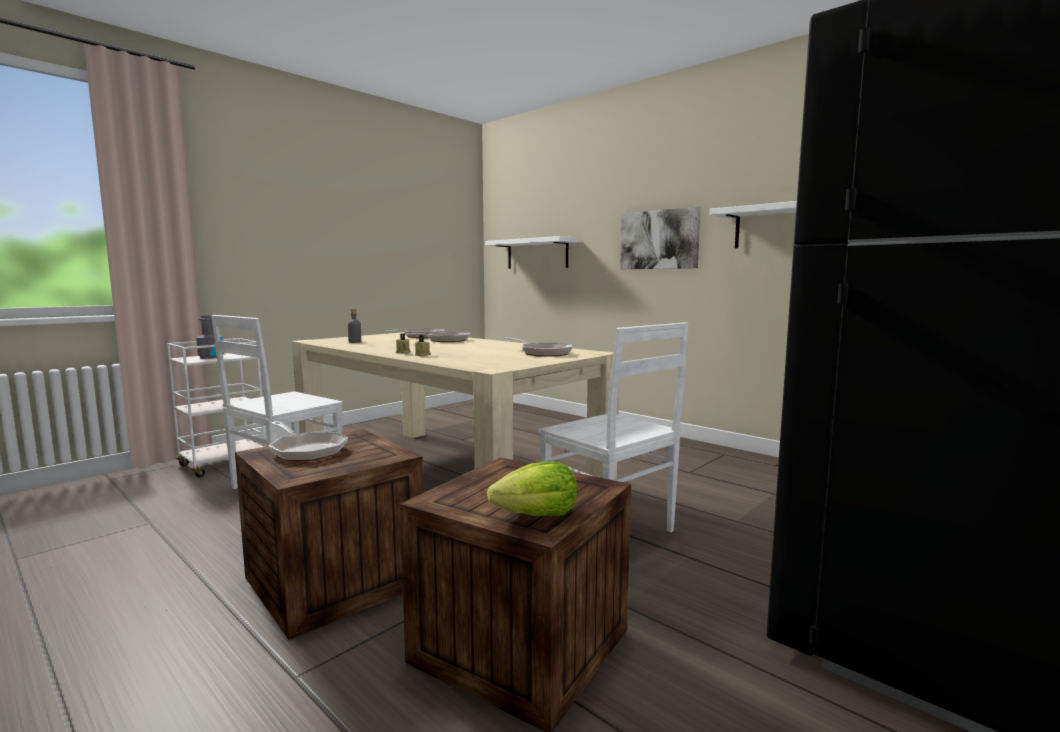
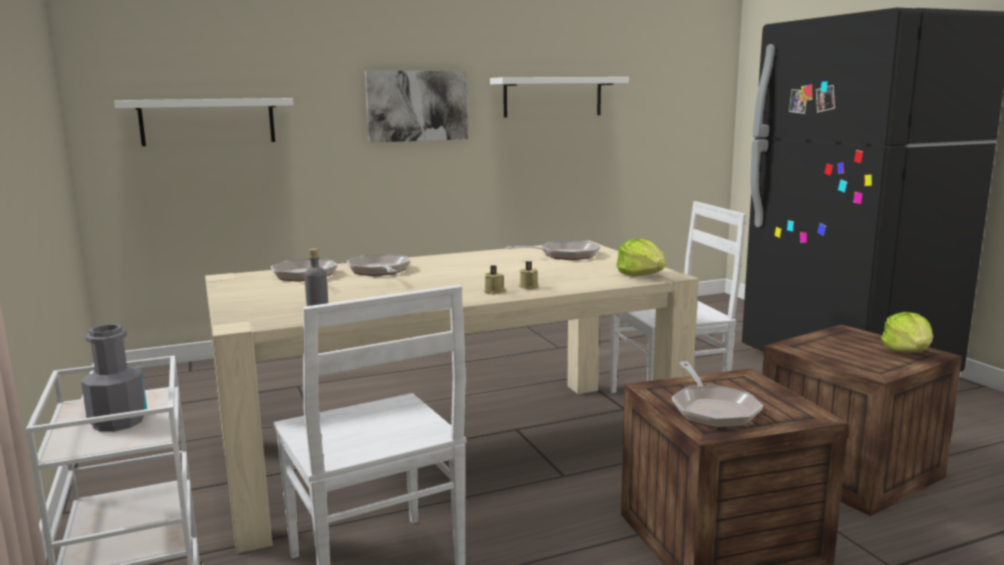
camera: 65 degrees left, 5 degrees up
frying pan [269,421,348,461] -> frying pan turned 105 degrees clockwise [672,361,763,428]
none -> lettuce [617,238,666,277]

